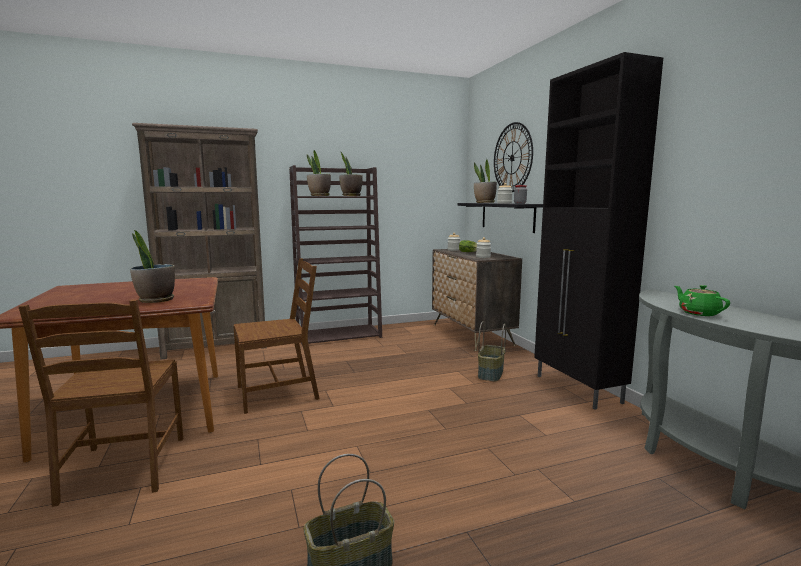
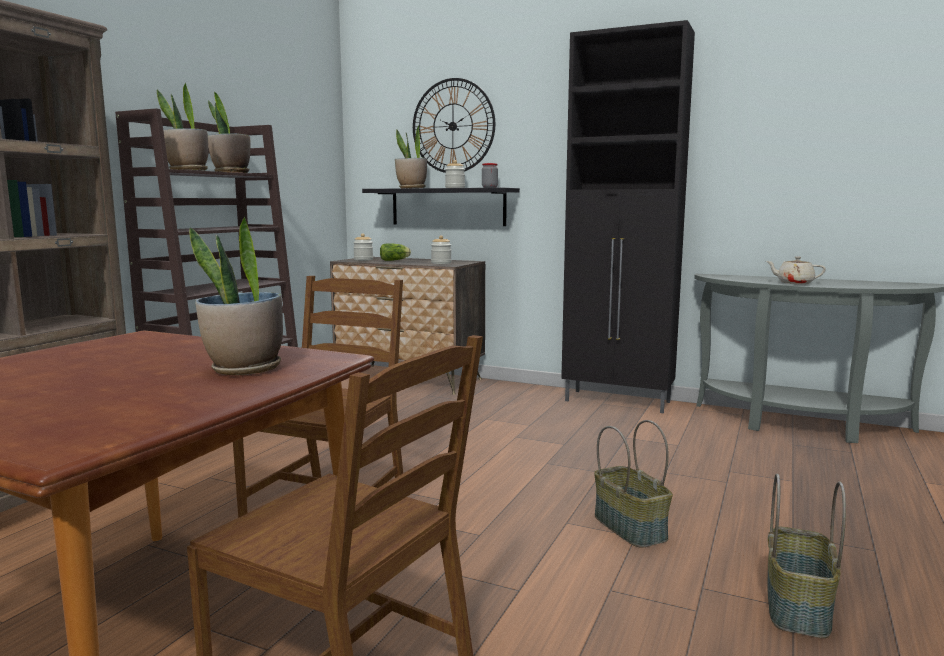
camera: 45 degrees left, 0 degrees up
basket [478,321,506,381] -> basket moved to [594,420,673,548]
green teapot [675,285,730,316] -> beige teapot [766,256,826,284]

